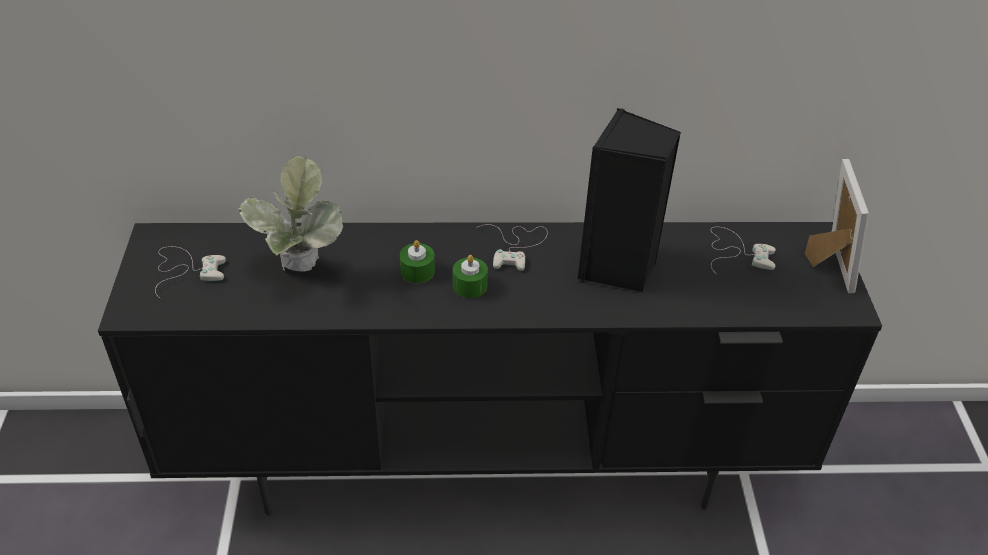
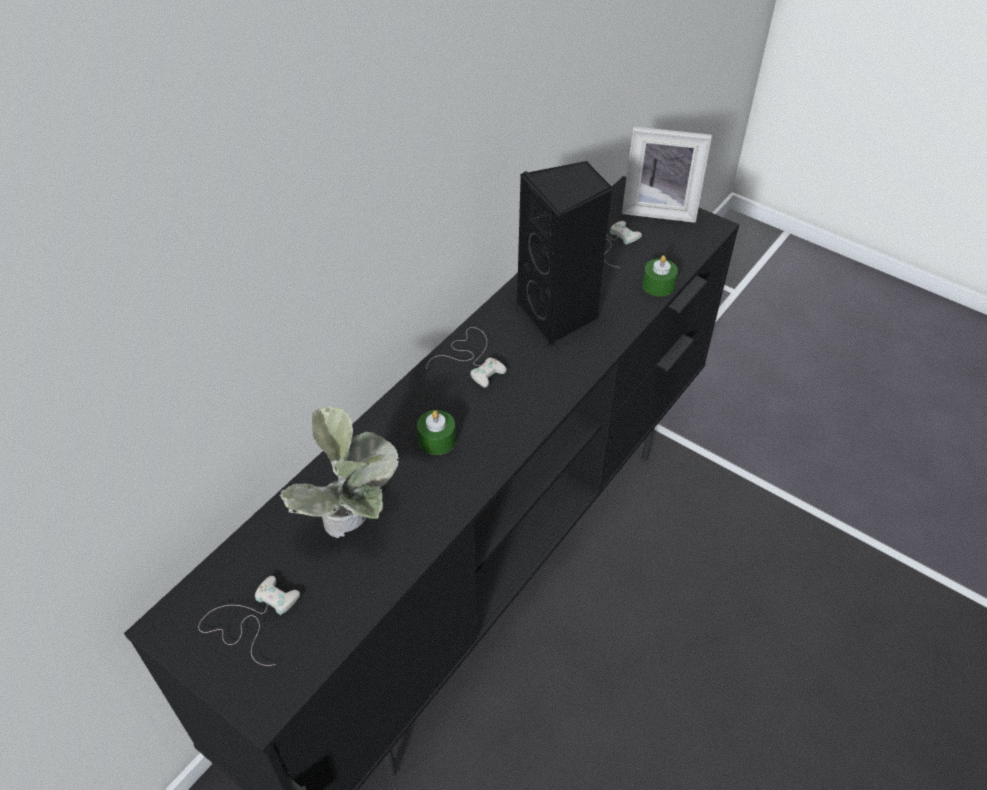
camera: 50 degrees left, 5 degrees up
green candle [453,255,488,298] -> green candle moved to [642,255,678,297]
picture frame [805,159,869,293] -> picture frame turned 150 degrees clockwise [622,126,712,223]

